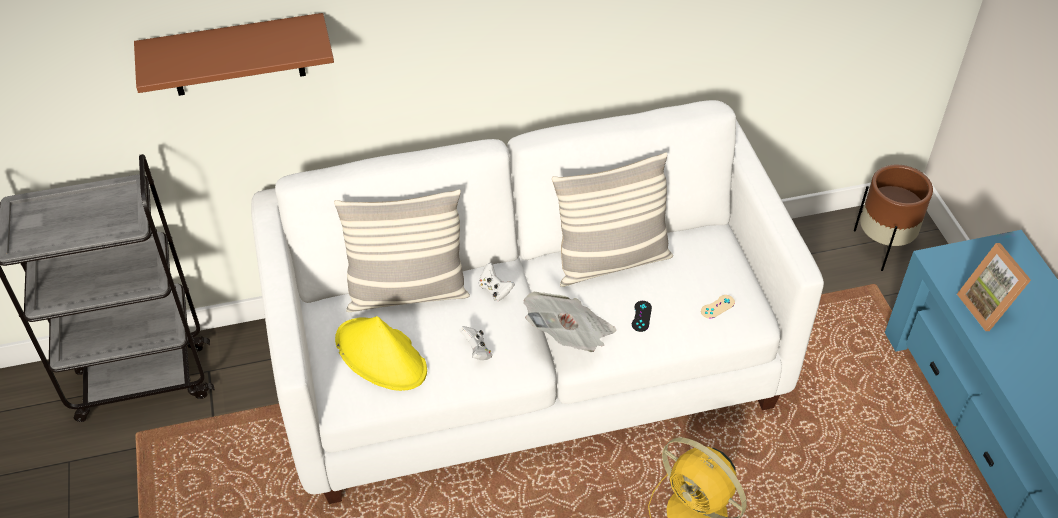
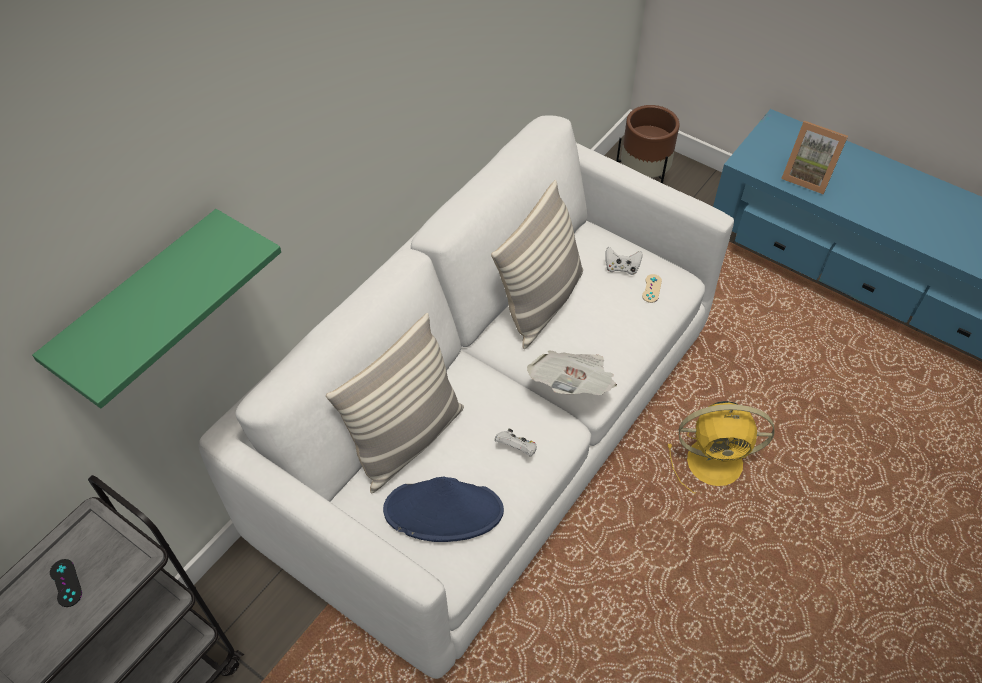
camera: 40 degrees left, 5 degrees up
brown shelf [134,13,334,96] -> green shelf [32,209,281,409]
yellow hat [335,316,427,391] -> blue hat [383,476,504,542]
white game controller [479,263,514,301] -> white game controller moved to [606,247,642,275]
black game controller [632,301,652,332] -> black game controller moved to [50,559,82,607]

